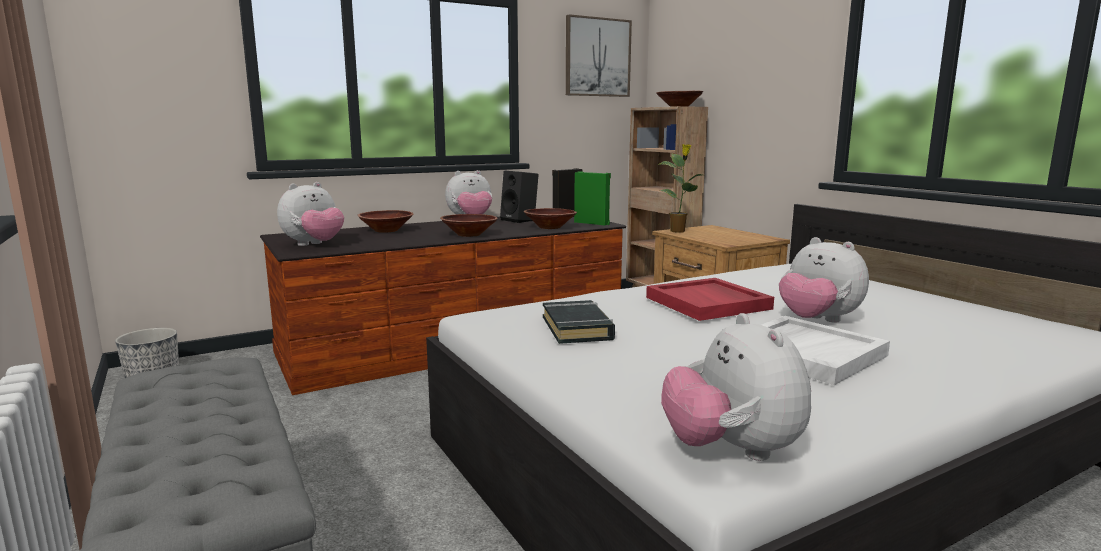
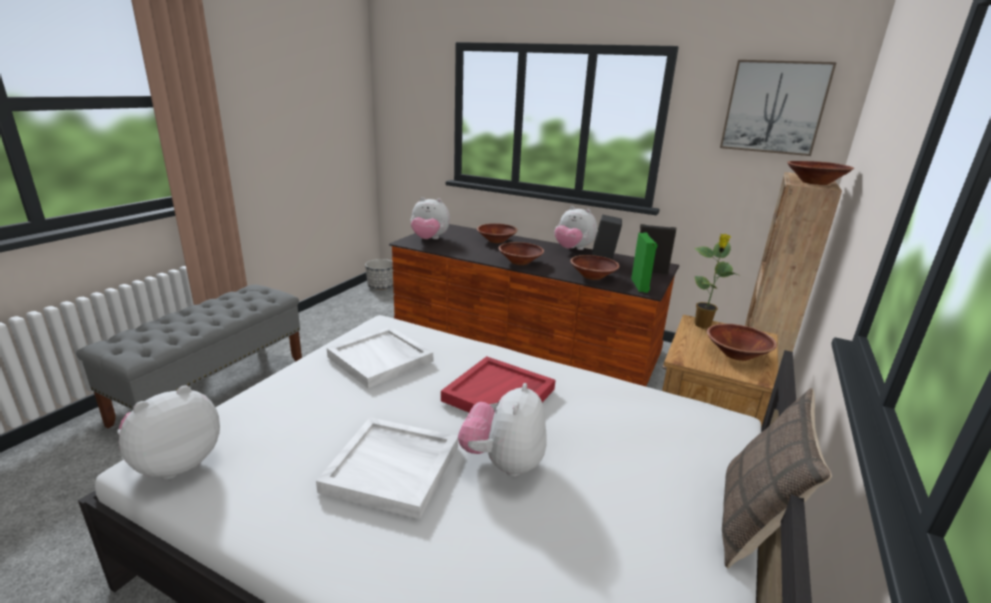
camera: 55 degrees right, 10 degrees up
black book [543,300,615,344] -> white tray [327,327,433,388]
none -> brown bowl [707,324,777,361]
none -> pillow [722,388,832,569]

